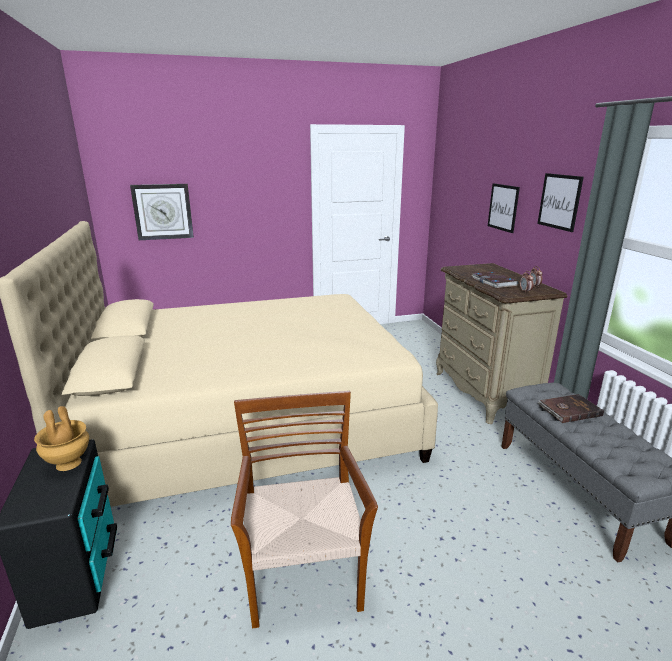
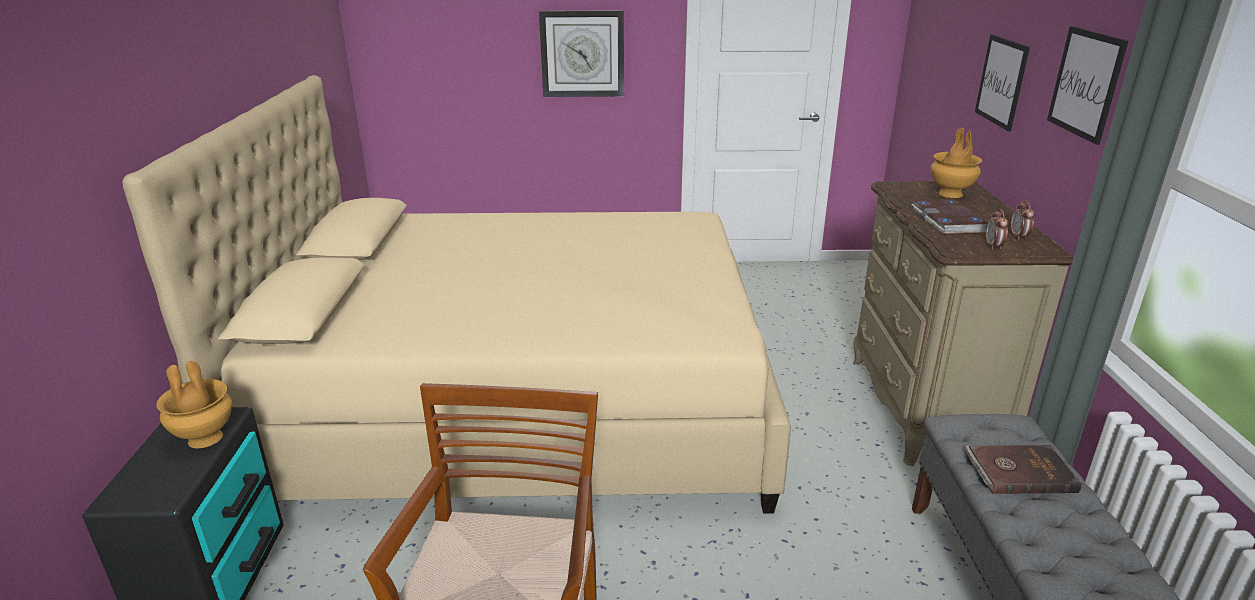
camera: 15 degrees right, 5 degrees up
wall clock [130,184,194,240] -> wall clock moved to [539,10,624,97]
none -> brown vase [931,128,982,198]

